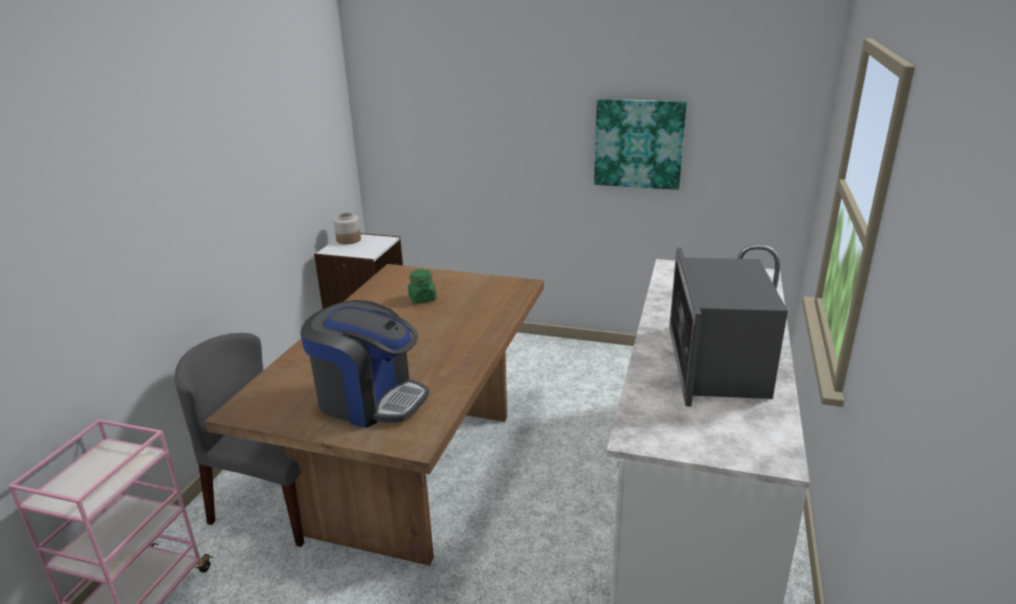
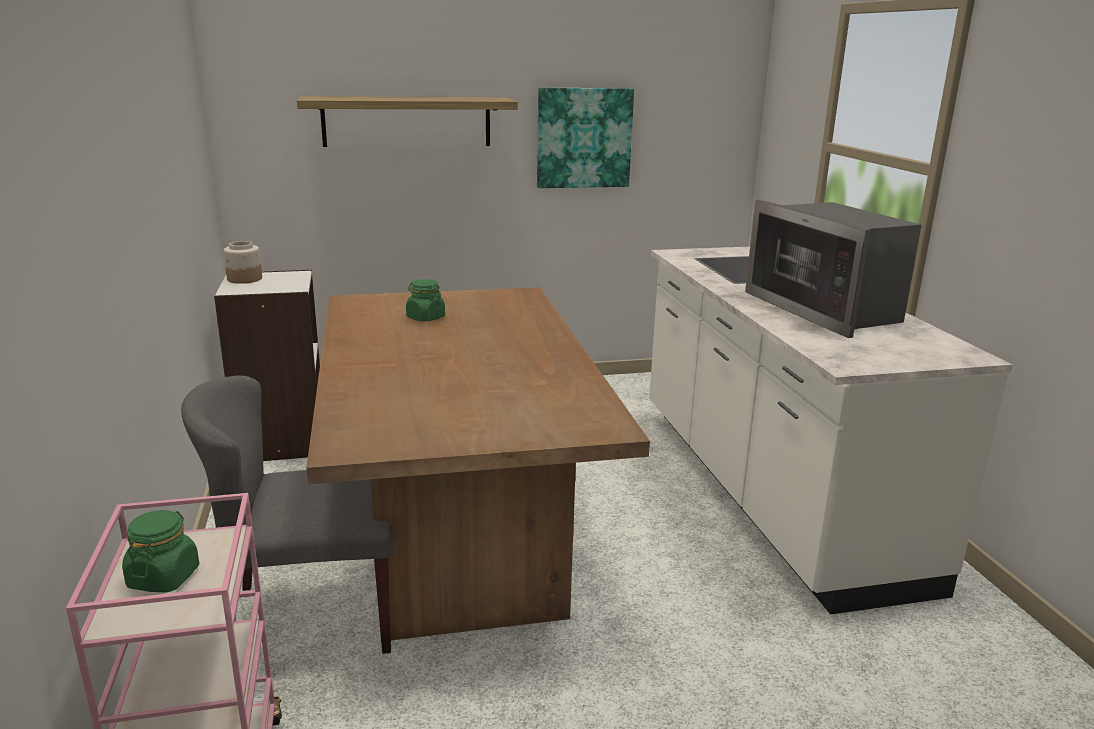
camera: 30 degrees left, 5 degrees down
coffee machine [300,300,429,428] -> none
none -> green jar [122,510,200,593]
none -> shelf [297,96,518,147]

